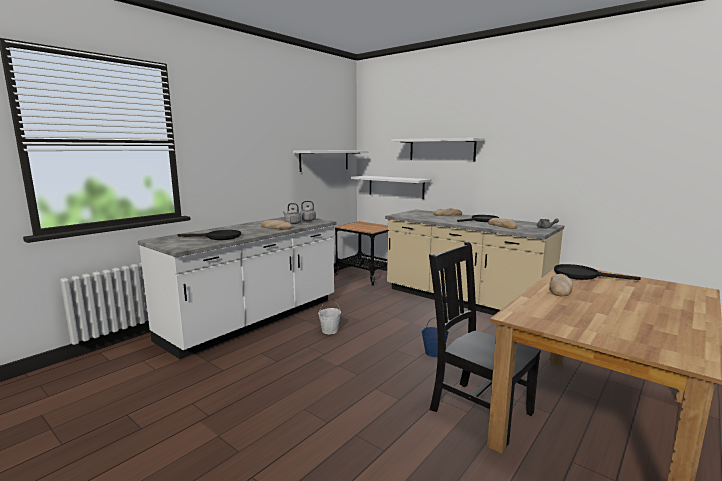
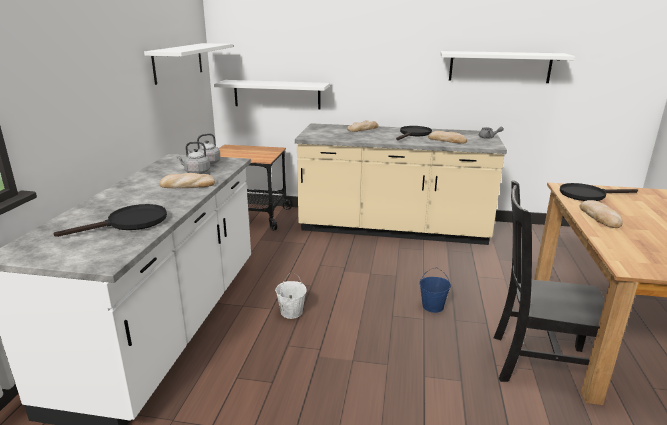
camera: 30 degrees left, 10 degrees up
white shelf [391,138,485,161] -> white shelf moved to [440,51,575,83]

